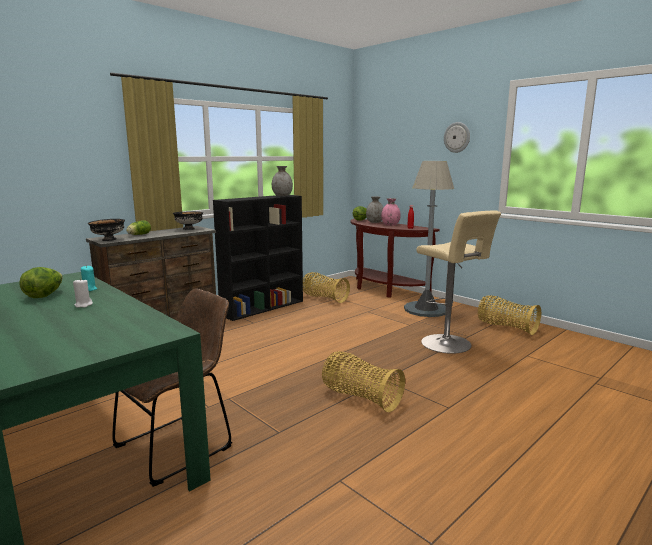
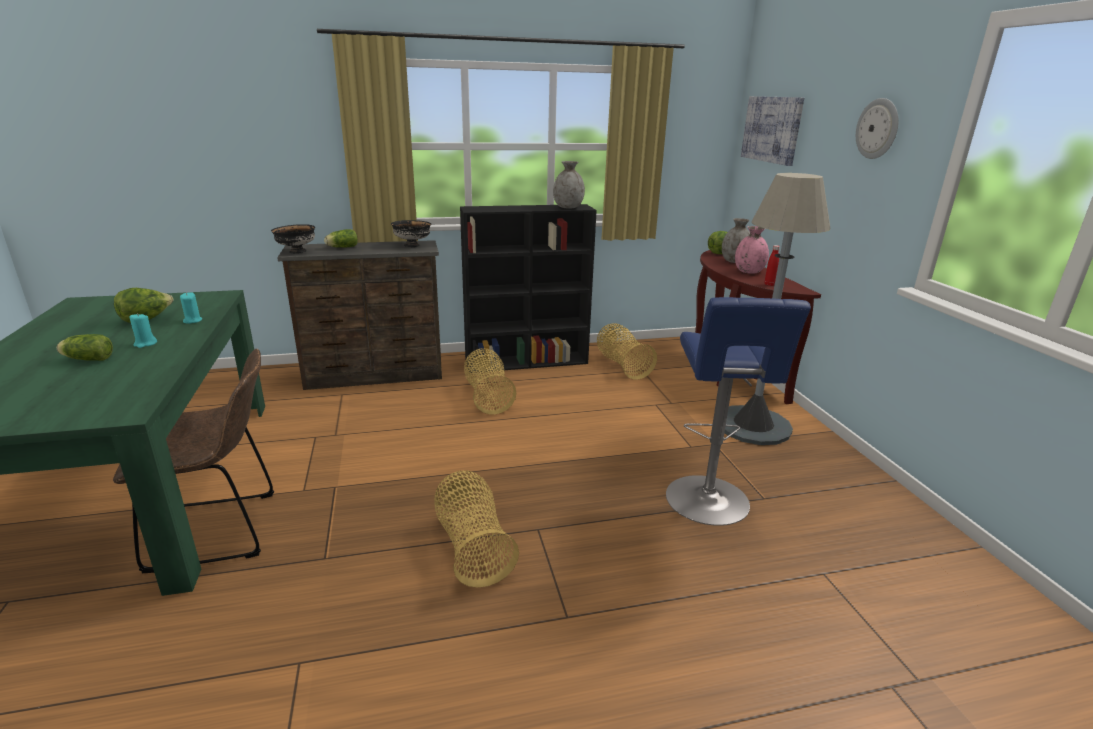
camera: 30 degrees right, 10 degrees up
white candle [73,278,93,308] -> turquoise candle [130,313,157,348]
beige stool [416,210,501,354] -> blue stool [666,297,811,526]
basket [478,295,541,335] -> basket moved to [464,348,516,414]
none -> lettuce [57,334,113,361]
none -> picture [741,96,804,166]

